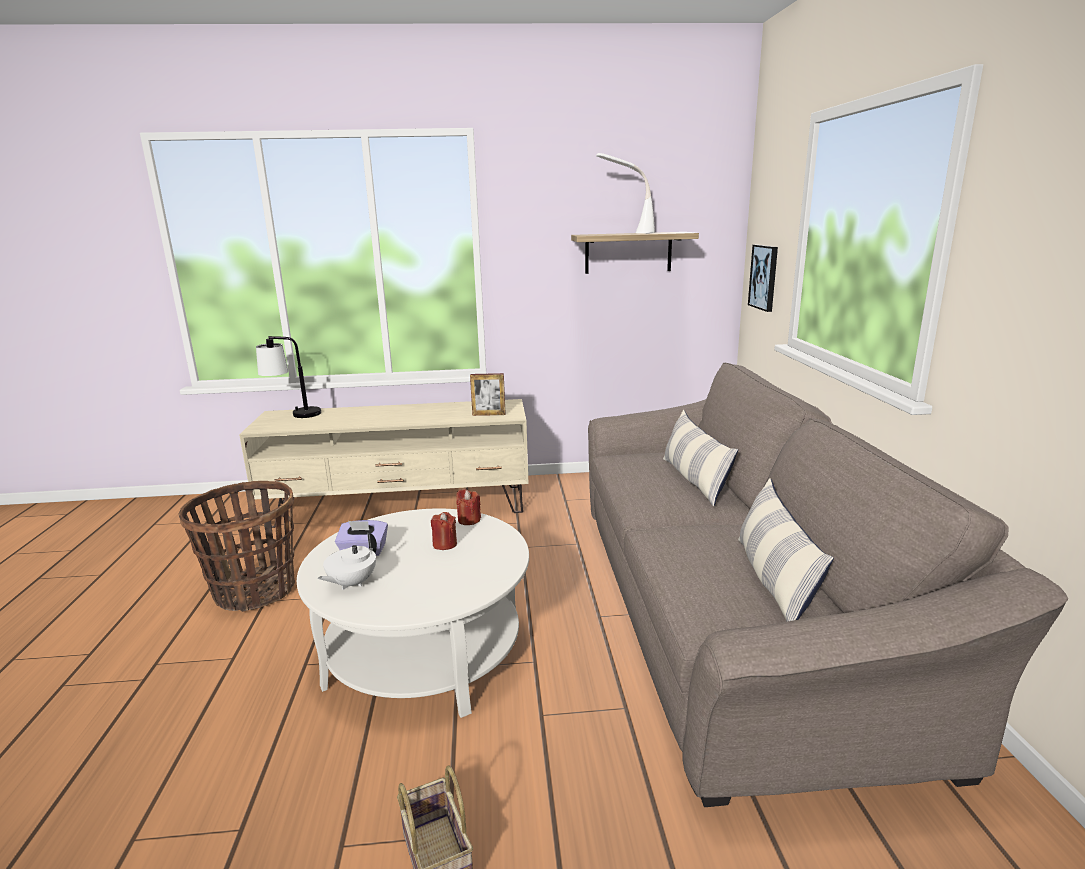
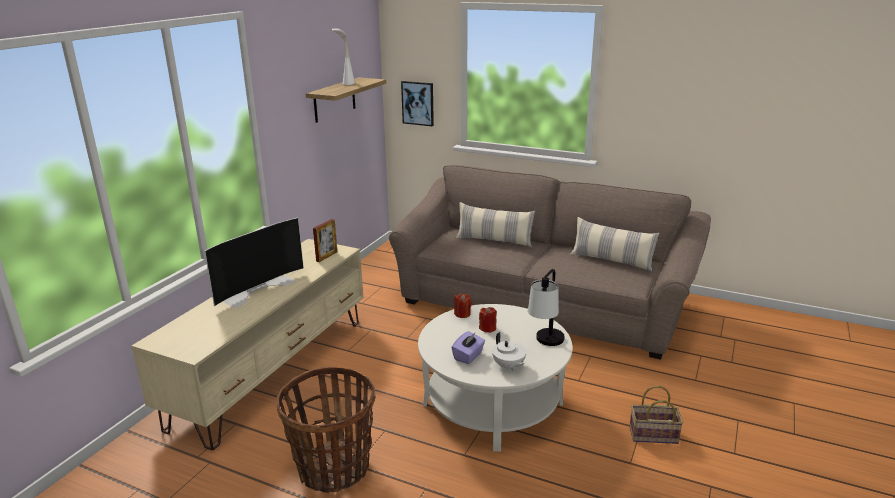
camera: 60 degrees left, 5 degrees up
table lamp [256,336,321,418] -> table lamp moved to [528,269,565,346]
none -> television [204,218,304,307]

